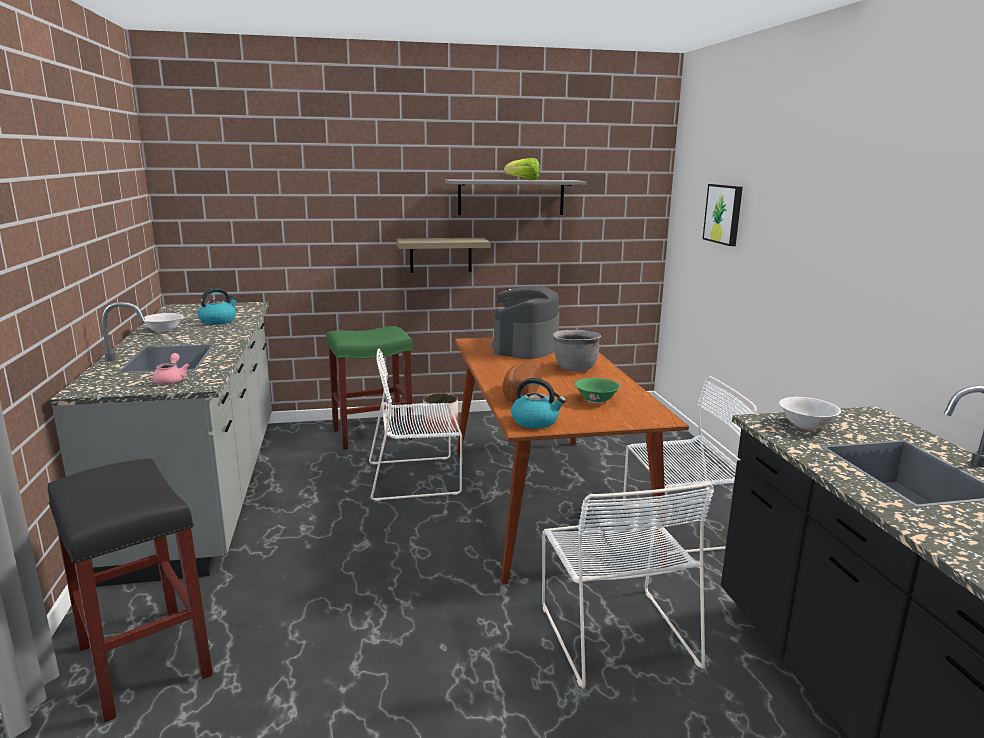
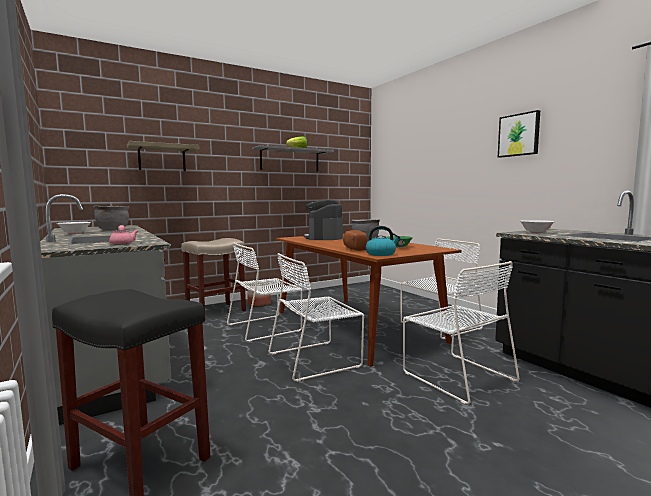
camera: 20 degrees left, 10 degrees down
kettle [198,288,238,325] -> grey cooking pot [93,206,129,230]
green stool [326,326,413,450] -> beige stool [181,238,246,314]
shelf [397,238,491,273] -> shelf moved to [127,141,199,171]
picture [703,184,743,246] -> picture moved to [498,110,540,158]
none -> white chair [269,253,364,382]

